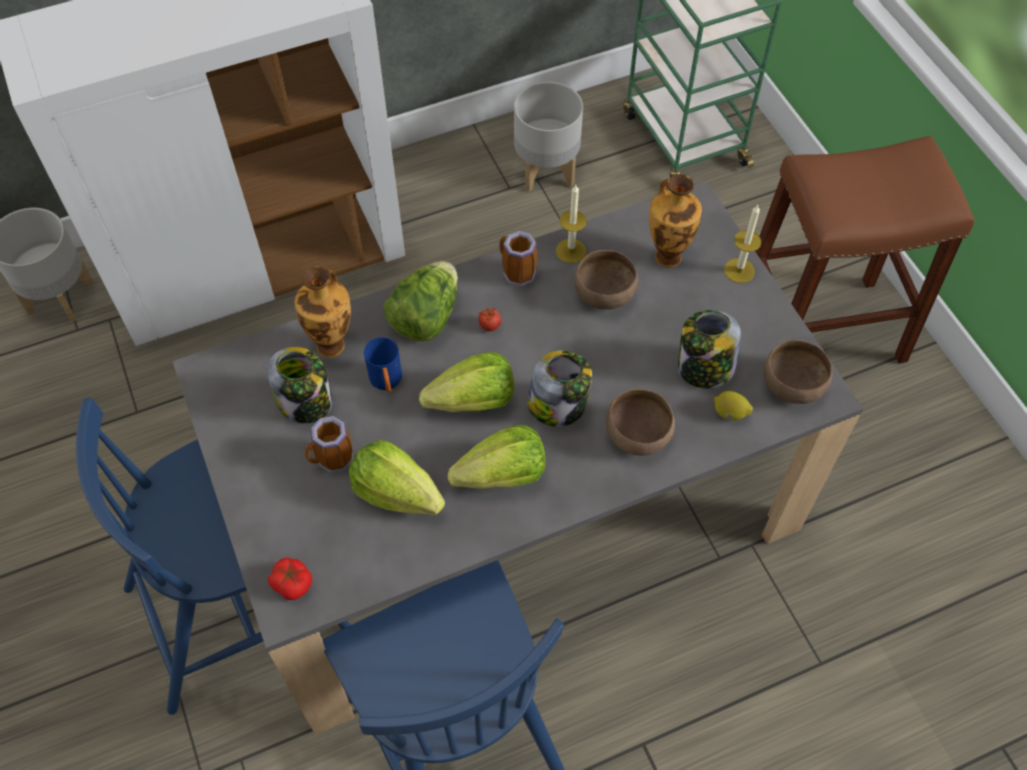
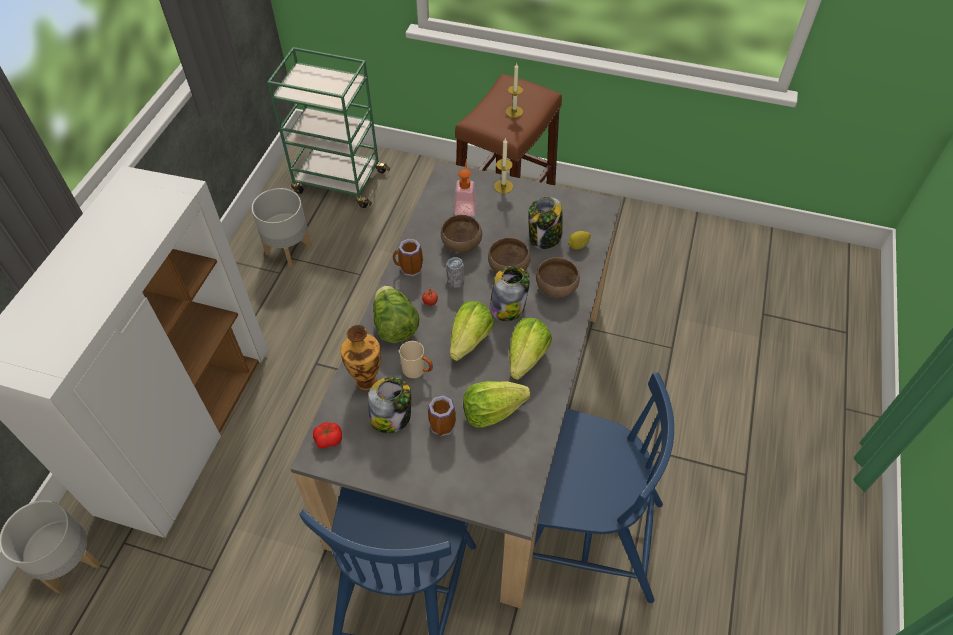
camera: 50 degrees left, 5 degrees down
tomato [268,557,312,600] -> tomato moved to [313,422,342,448]
blue mug [364,337,402,392] -> beige mug [399,341,433,378]
candle [556,185,587,263] -> candle moved to [505,63,523,118]
vase [649,174,702,268] -> soap dispenser [454,159,477,216]
brown bowl [764,340,833,404] -> brown bowl moved to [488,238,530,273]
none -> can [447,257,464,288]

